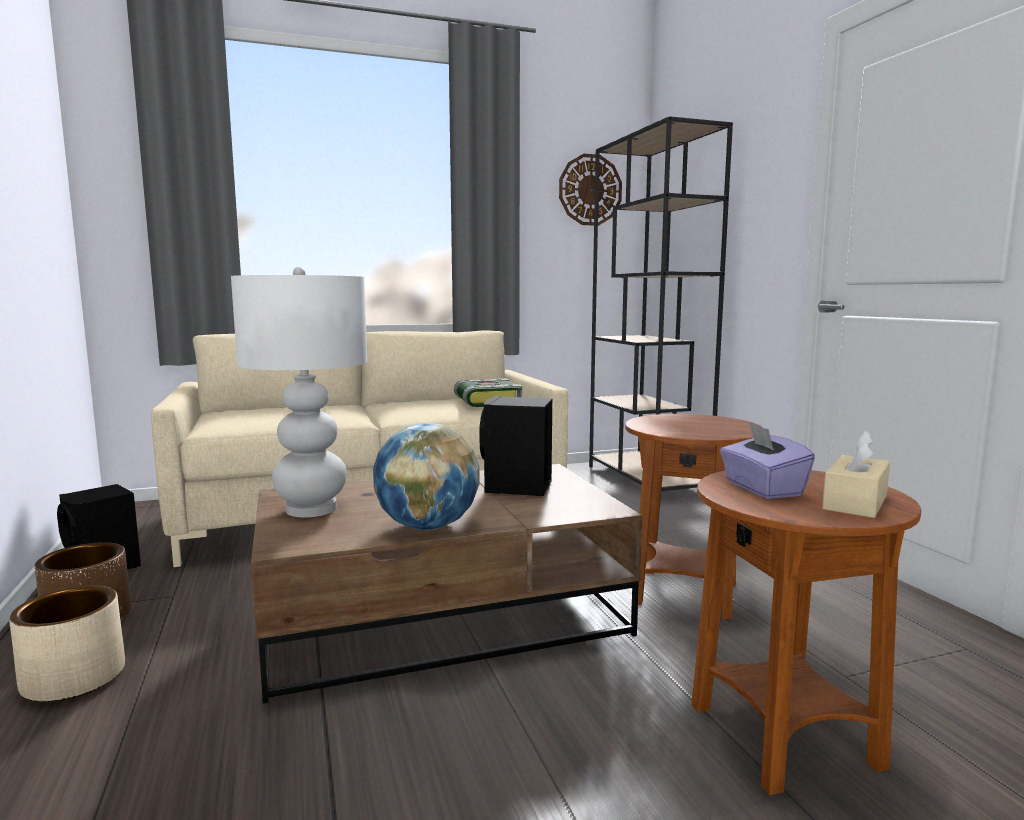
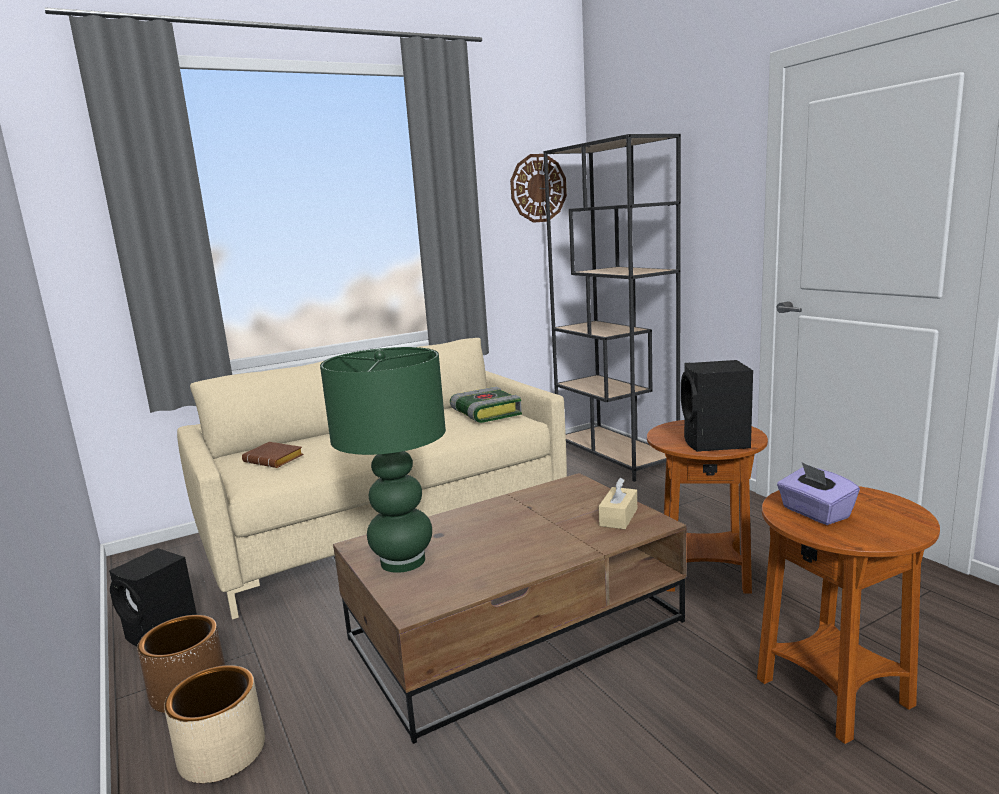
camera: 10 degrees left, 5 degrees up
white table lamp [231,267,367,517] -> green table lamp [320,347,446,573]
globe [373,423,479,530] -> none
black speaker [479,396,552,496] -> black speaker moved to [681,360,753,452]
beige tissue box [822,431,890,518] -> beige tissue box moved to [599,478,637,529]
none -> brown book [242,442,304,468]

